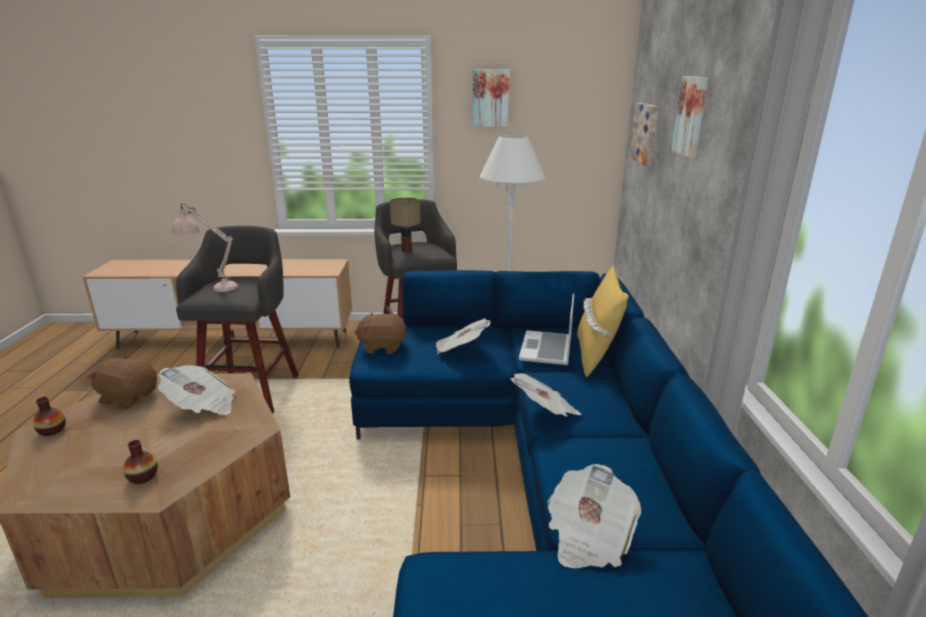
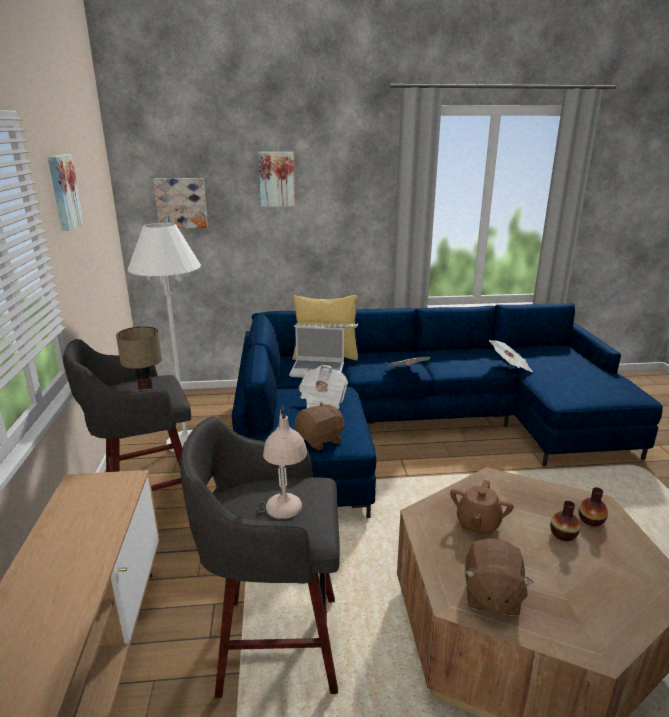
camera: 95 degrees left, 0 degrees up
vase [33,397,66,436] -> vase moved to [550,501,580,541]
newspaper [158,365,235,415] -> brown teapot [450,480,514,536]
brown plush toy [354,312,407,354] -> brown plush toy turned 120 degrees counterclockwise [294,402,344,450]

